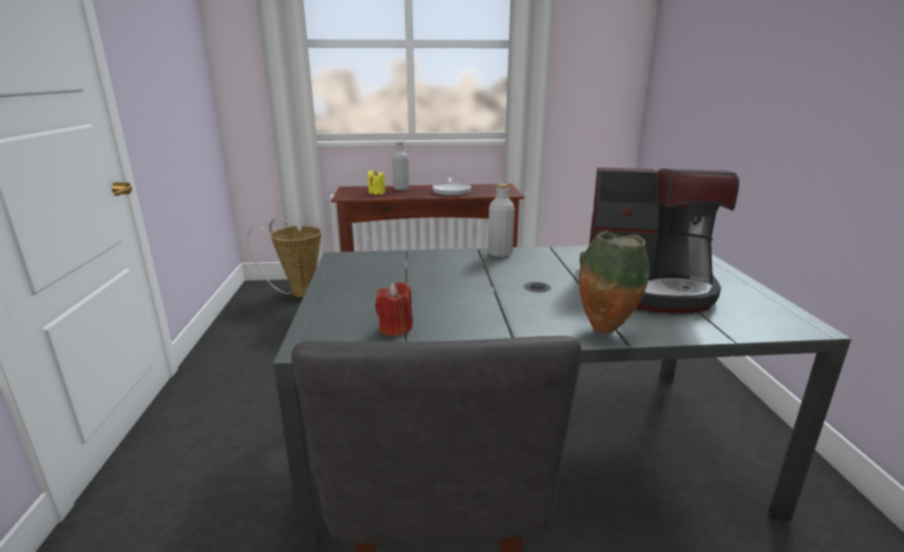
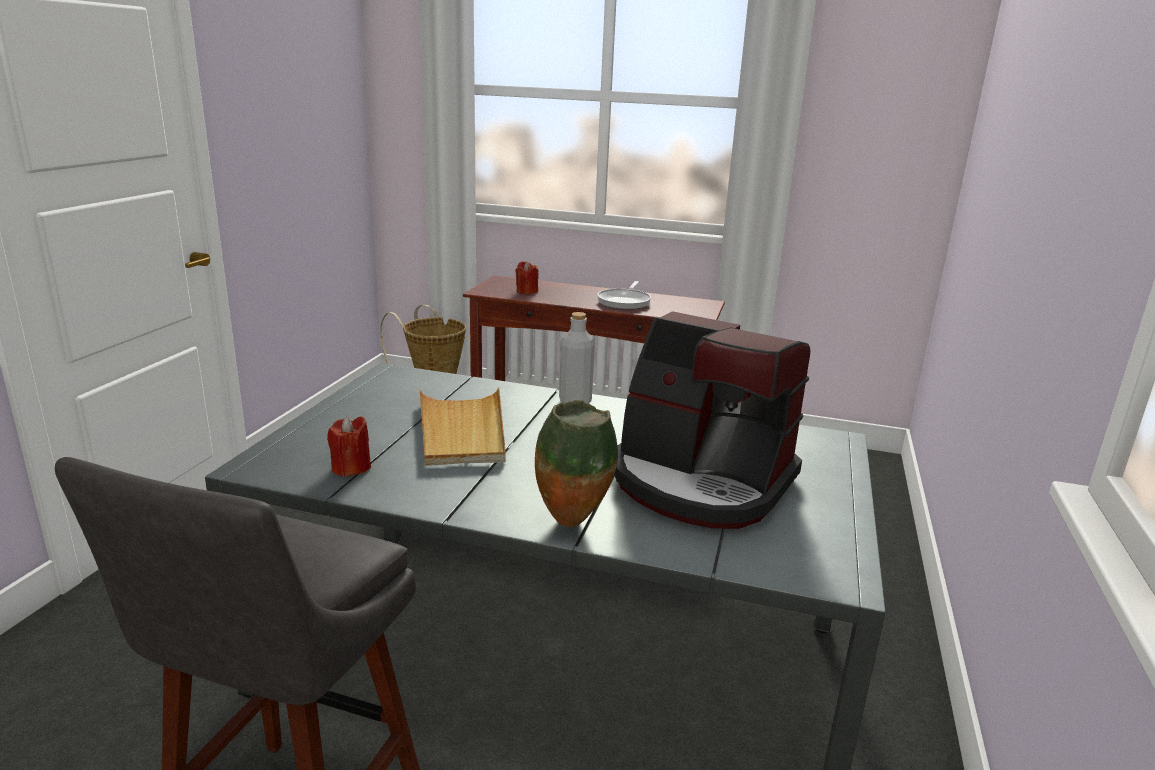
camera: 20 degrees right, 0 degrees up
yellow candle [367,170,385,195] -> red candle [515,261,539,294]
grey bottle [392,142,409,190] -> none
none -> beige tray [420,387,505,466]

